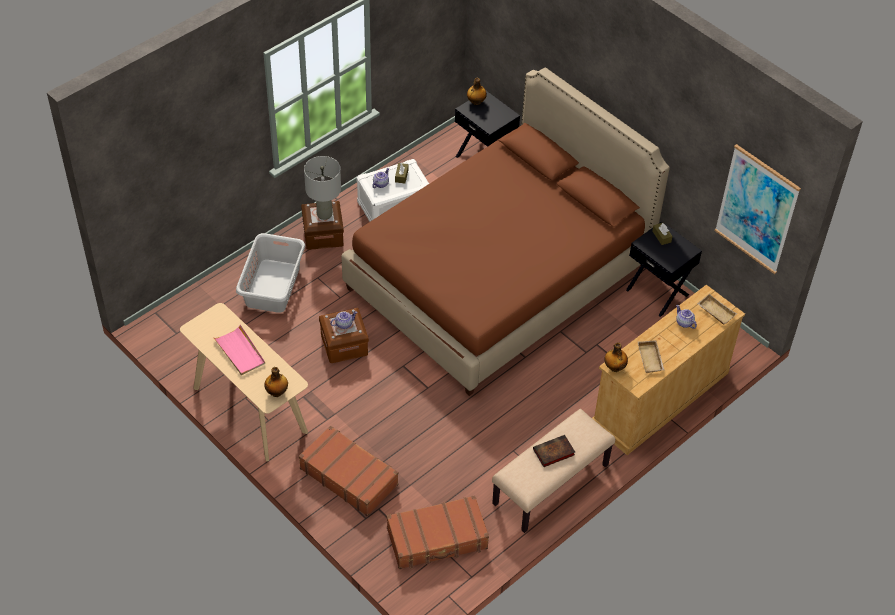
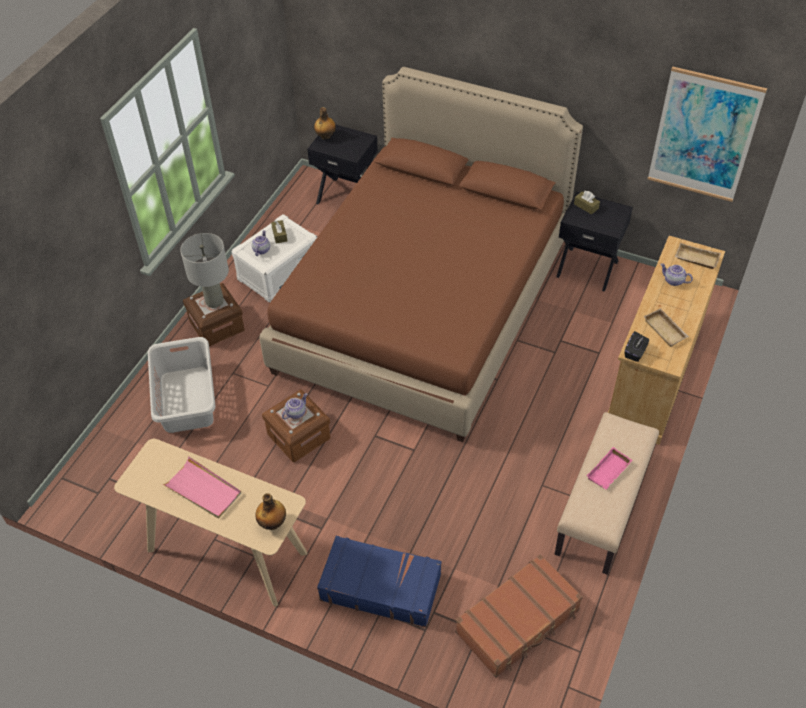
camera: 20 degrees left, 0 degrees up
brown suitcase [299,426,398,517] -> blue suitcase [317,536,441,627]
book [533,435,575,467] -> pink tray [587,447,632,490]
bottle [604,342,628,372] -> black tissue box [625,331,649,362]

